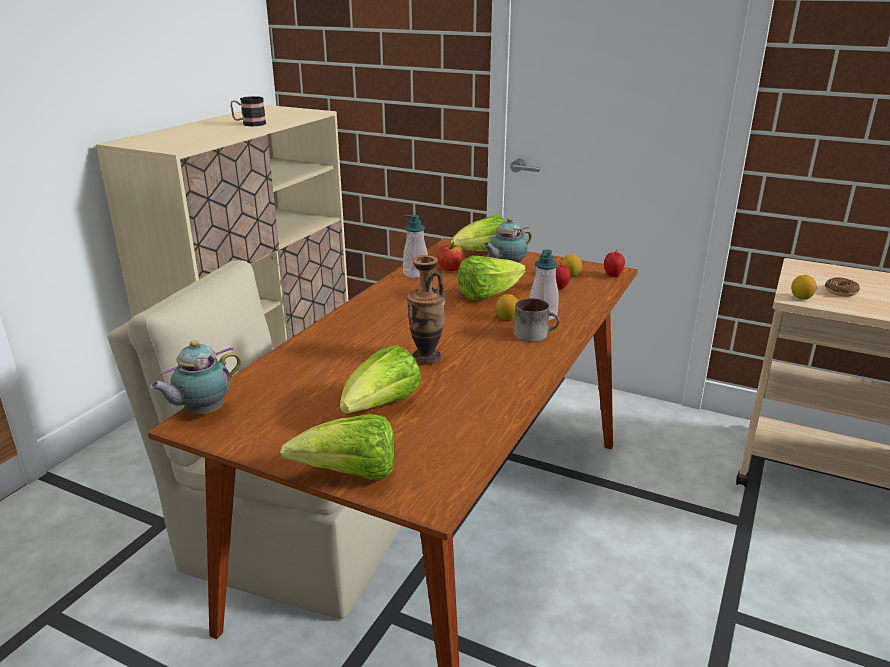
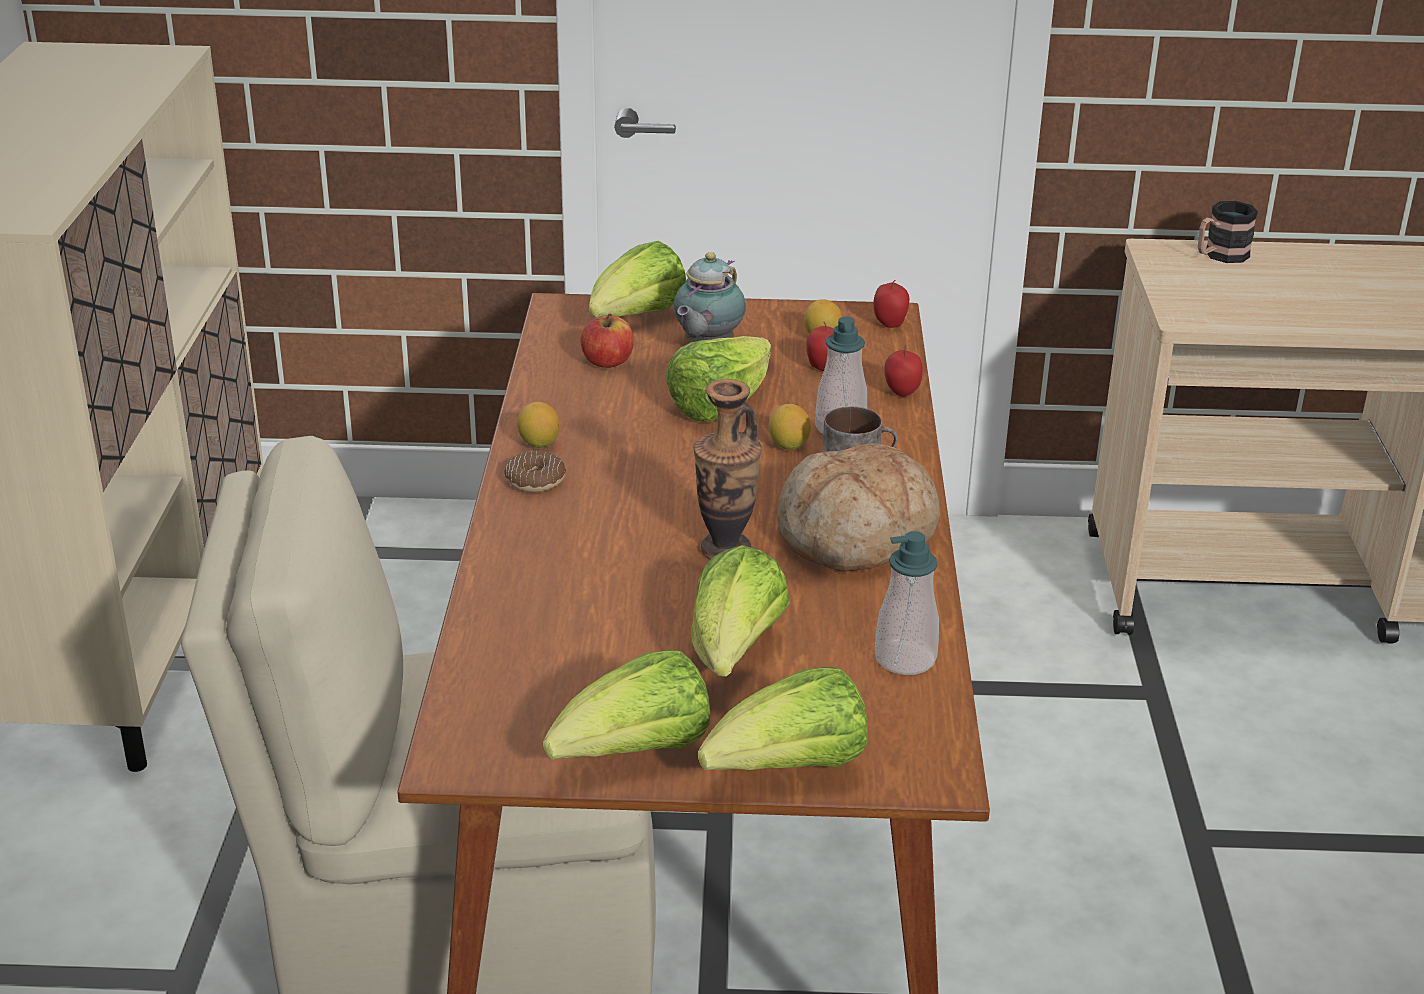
camera: 25 degrees left, 5 degrees up
teapot [150,340,241,415] -> none
mug [230,96,266,126] -> mug moved to [1198,201,1258,263]
soap dispenser [403,215,428,278] -> soap dispenser moved to [875,531,939,675]
lemon [791,275,817,300] -> lemon moved to [517,402,560,448]
donut [825,277,860,296] -> donut moved to [504,450,566,492]
none -> lettuce [543,649,710,759]
none -> bread [777,443,940,572]
none -> apple [884,345,923,397]

